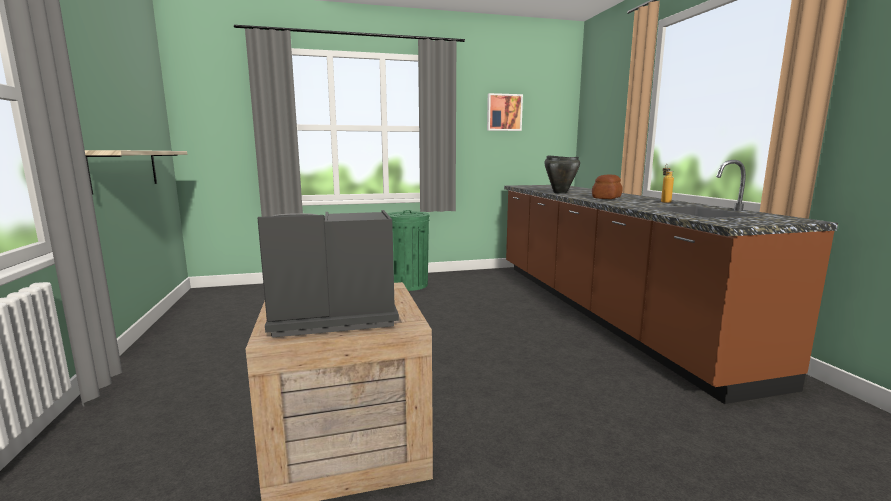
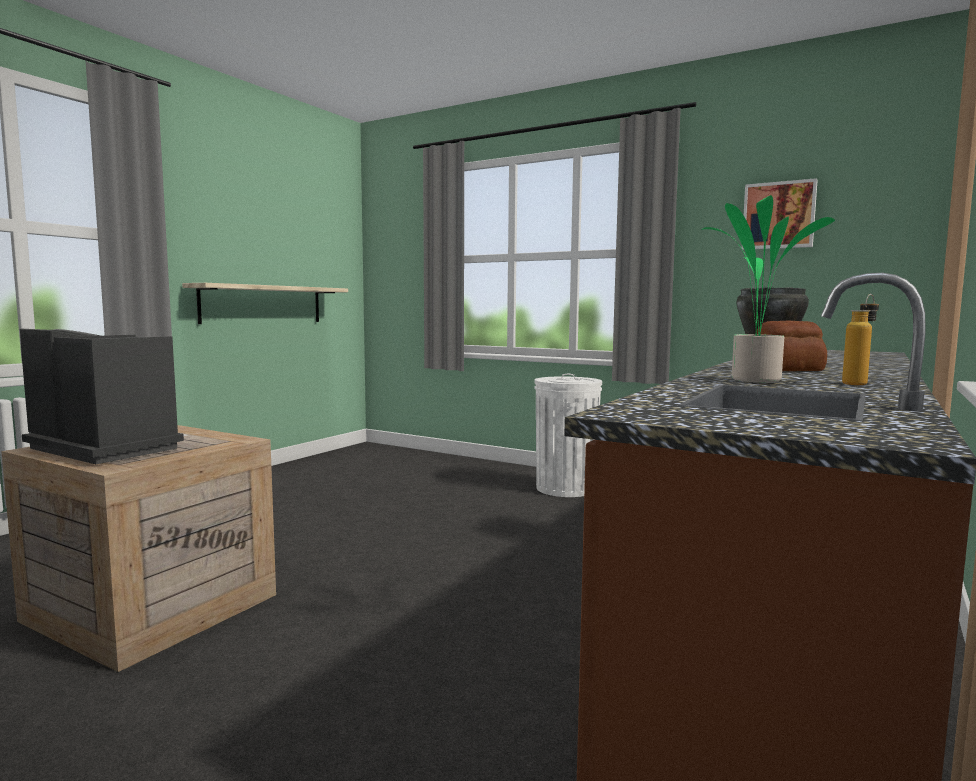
camera: 45 degrees right, 5 degrees down
green trash can [387,210,430,291] -> white trash can [534,374,602,497]
none -> potted plant [701,195,835,383]

